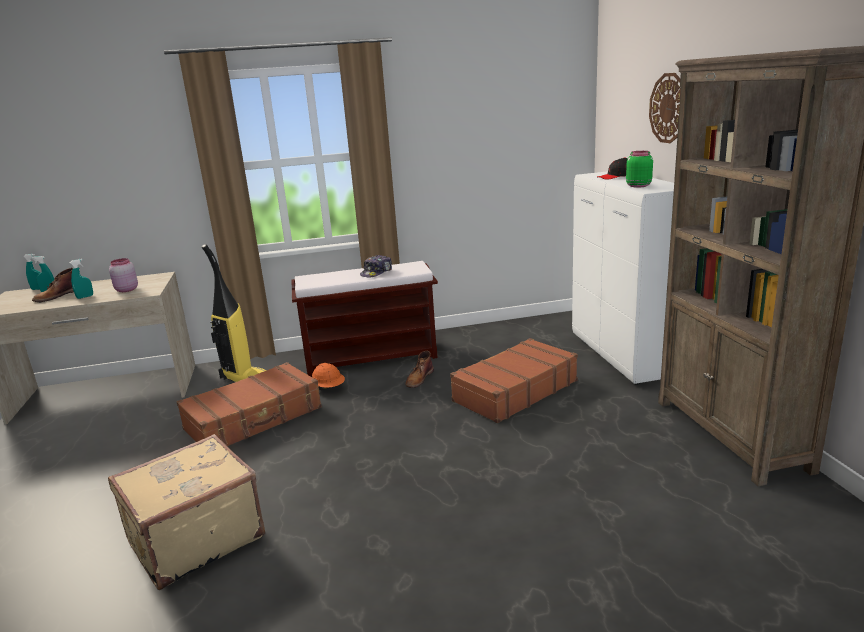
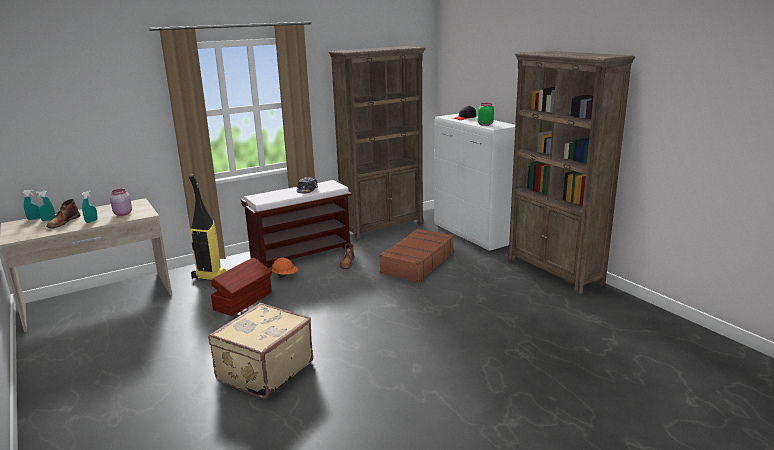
camera: 20 degrees left, 0 degrees up
brown suitcase [177,362,322,446] -> brown storage box [211,257,272,316]
wall clock [649,73,681,143] -> none
none -> brown bookcase [329,46,425,241]

